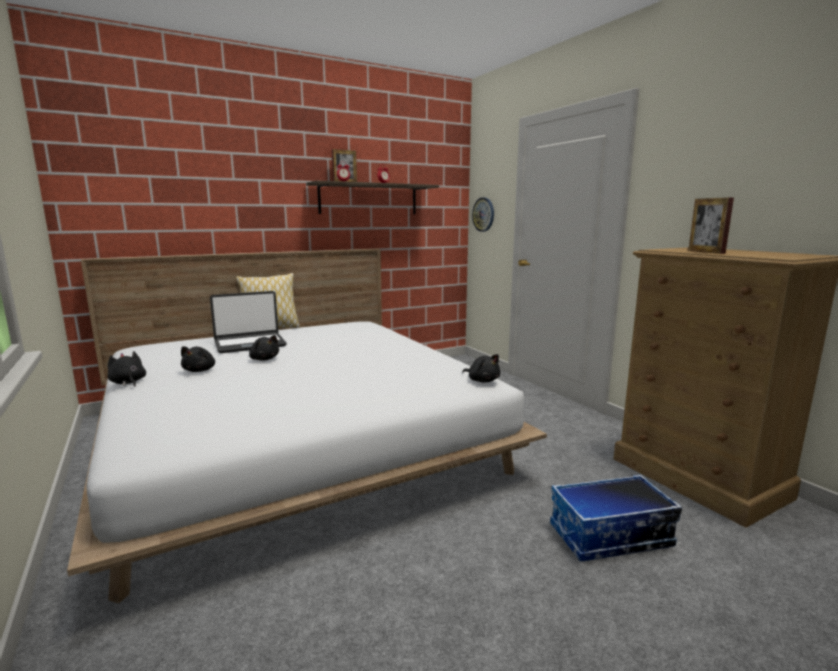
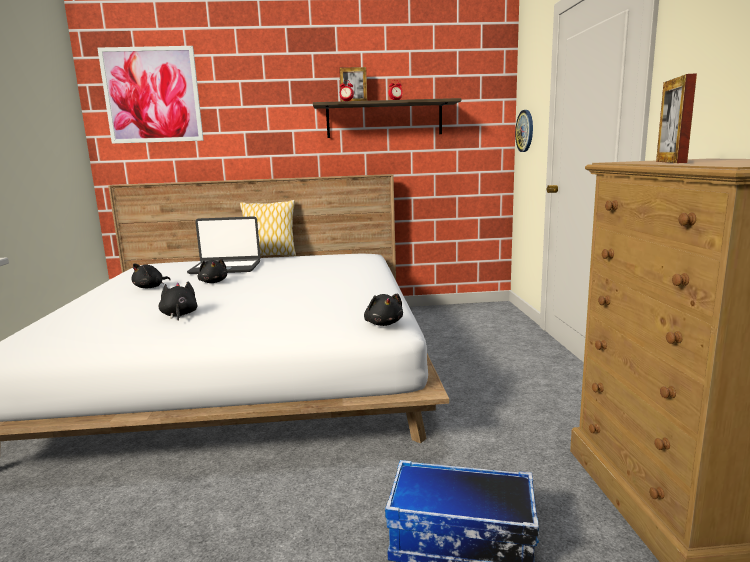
camera: 25 degrees right, 0 degrees up
black plush toy [107,351,146,387] -> black plush toy moved to [159,282,197,321]
none -> picture [97,46,204,144]

